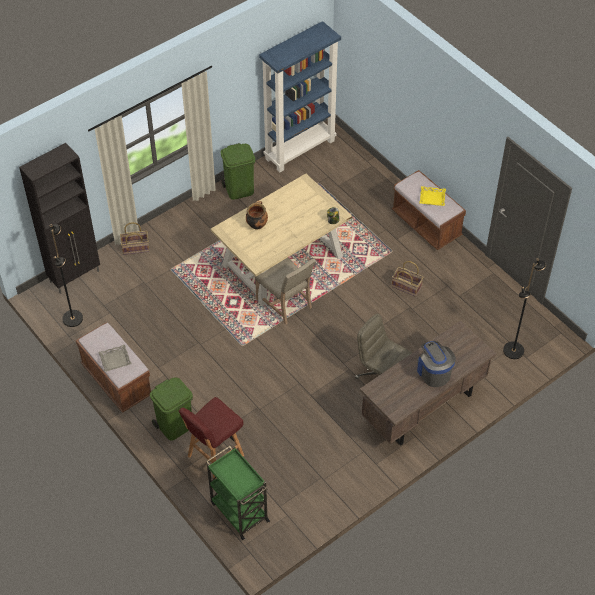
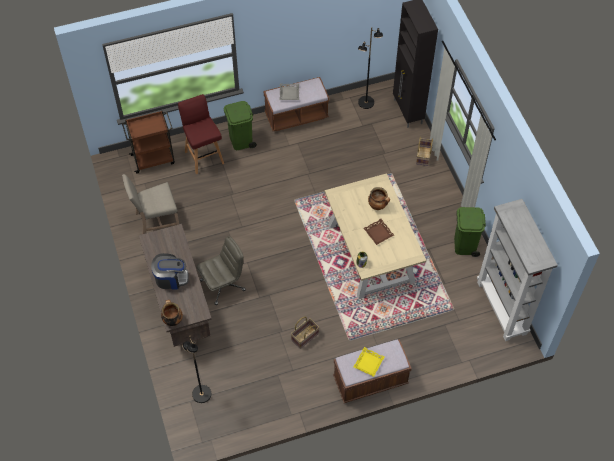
camera: 110 degrees right, 5 degrees up
green cart [206,446,270,540] -> brown cart [122,111,175,174]
beige chair [255,257,316,324] -> beige chair moved to [122,174,179,234]
blue bookcase [259,21,341,172] -> grey bookcase [477,199,558,341]
none -> cooking pot [161,300,183,326]
none -> brown tray [363,219,394,245]

